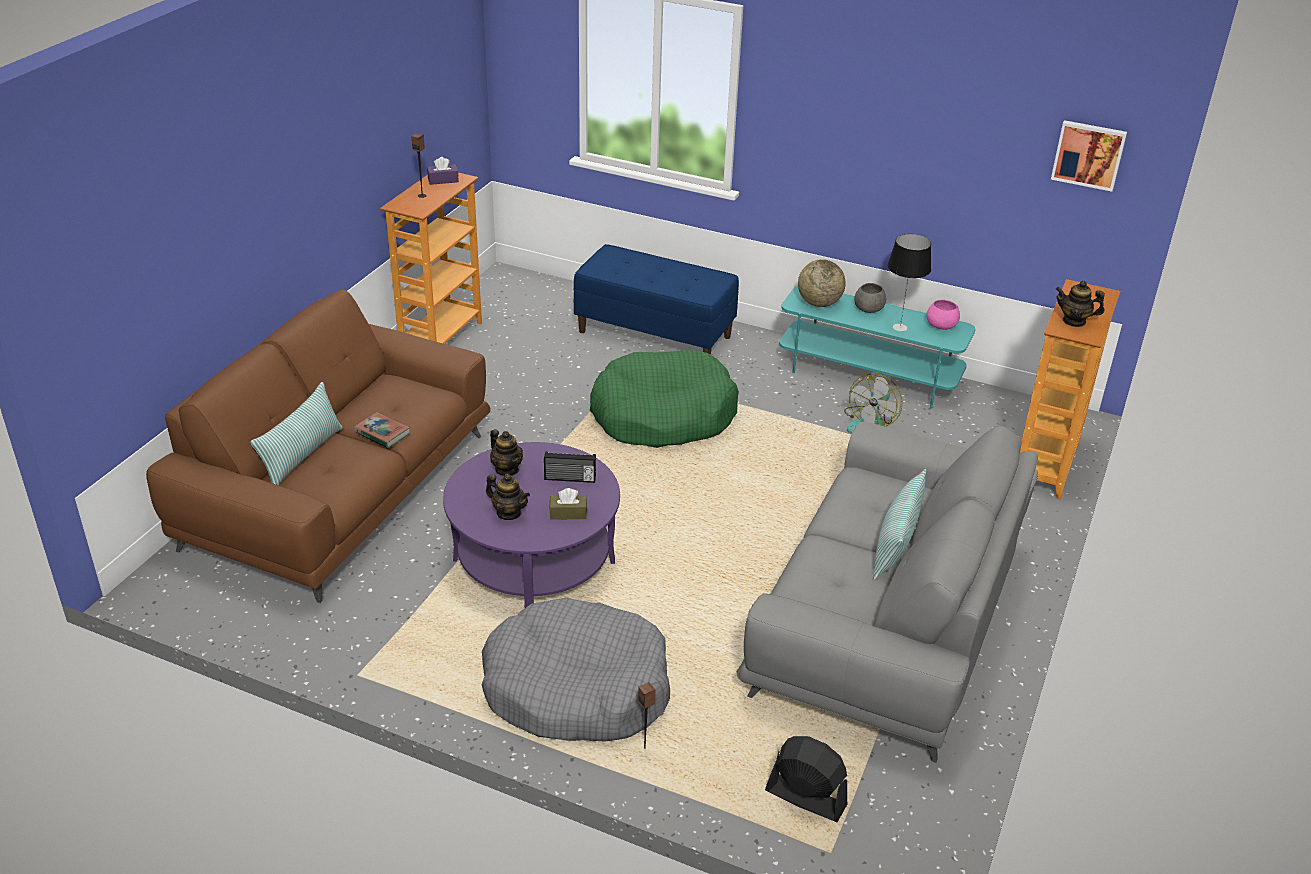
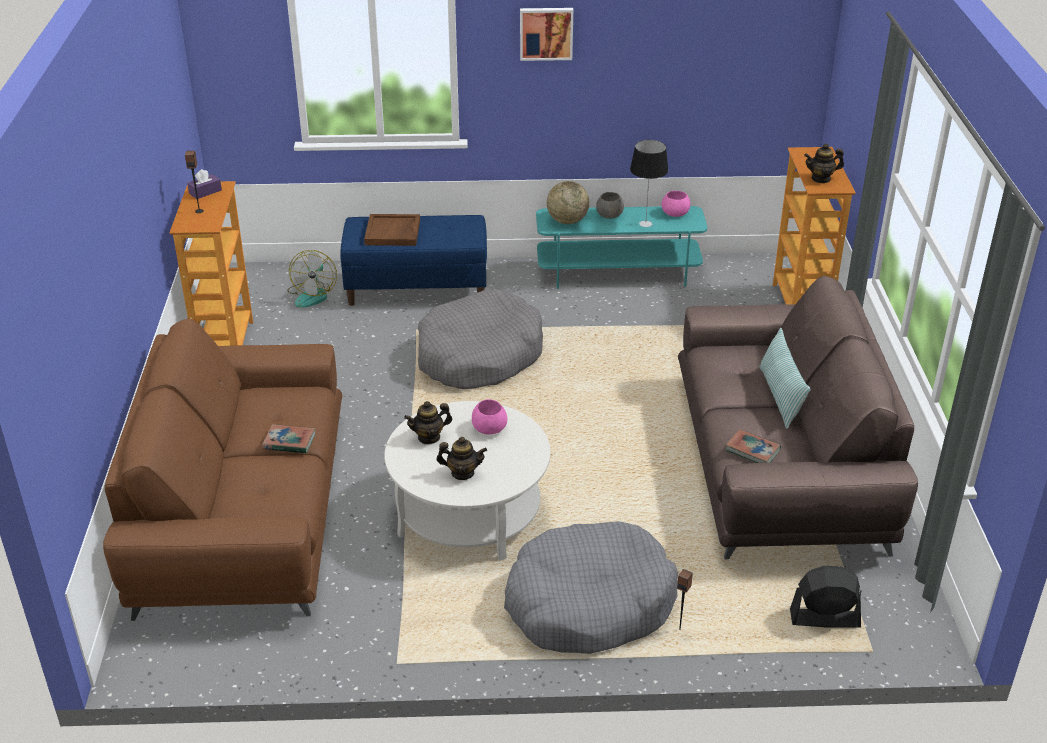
camera: 25 degrees left, 0 degrees up
pillow [250,382,343,485] -> none
purple coffee table [443,442,620,608] -> white coffee table [384,401,551,561]
teapot [490,429,523,476] -> teapot turned 135 degrees clockwise [404,401,452,444]
radio [544,451,596,483] -> pink bowl [472,399,507,435]
brown tissue box [550,488,587,520] -> none
green dog bed [590,350,739,448] -> grey dog bed [418,289,543,389]
grey sofa [737,422,1038,763] -> brown sofa [678,276,918,559]
fan [844,373,902,434] -> fan moved to [287,250,337,308]
picture [1051,120,1127,192] -> picture moved to [520,8,573,61]
none -> brown tray [364,214,420,246]
none -> book [726,429,781,463]

